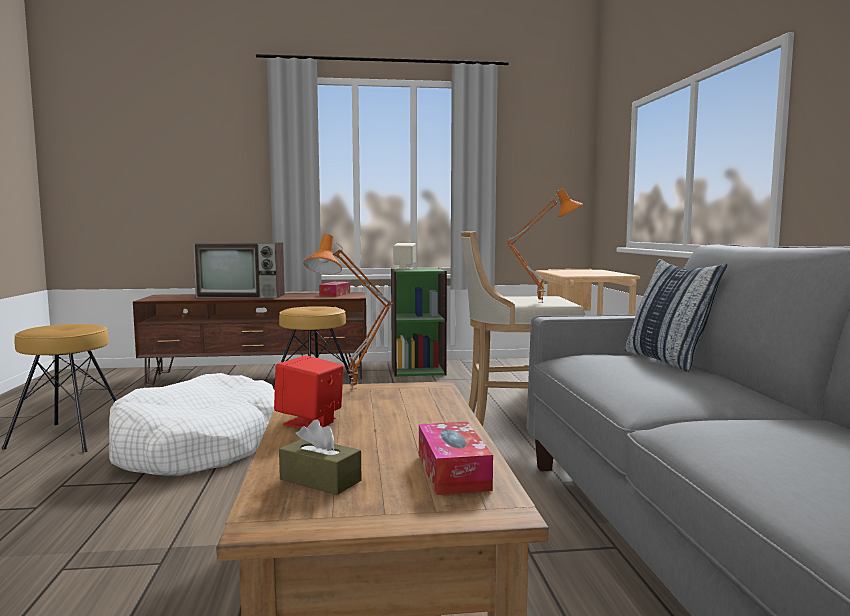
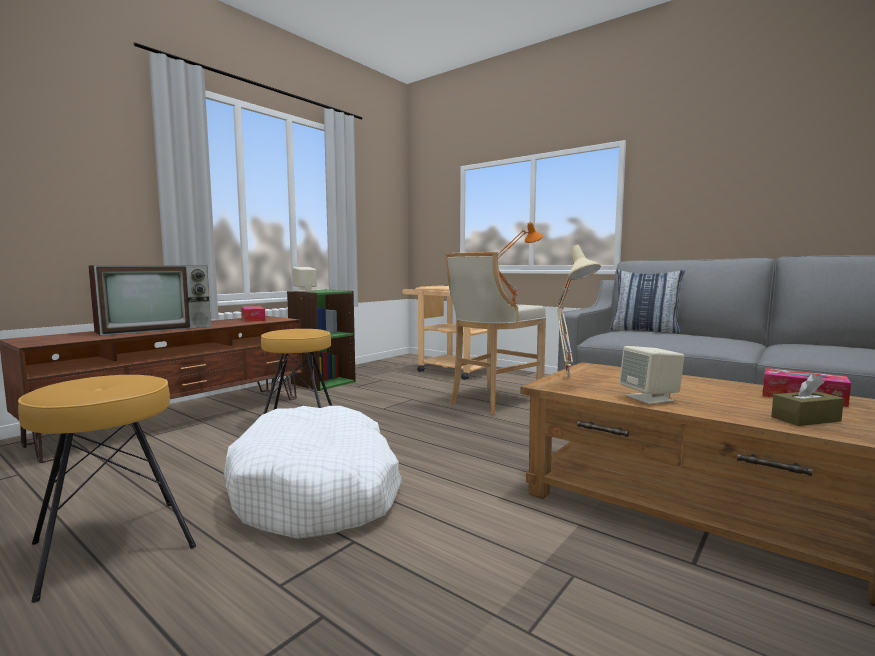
camera: 45 degrees left, 0 degrees up
red speaker [274,356,344,428] -> beige speaker [619,346,684,405]
orange table lamp [303,234,393,390] -> beige table lamp [557,245,601,378]

